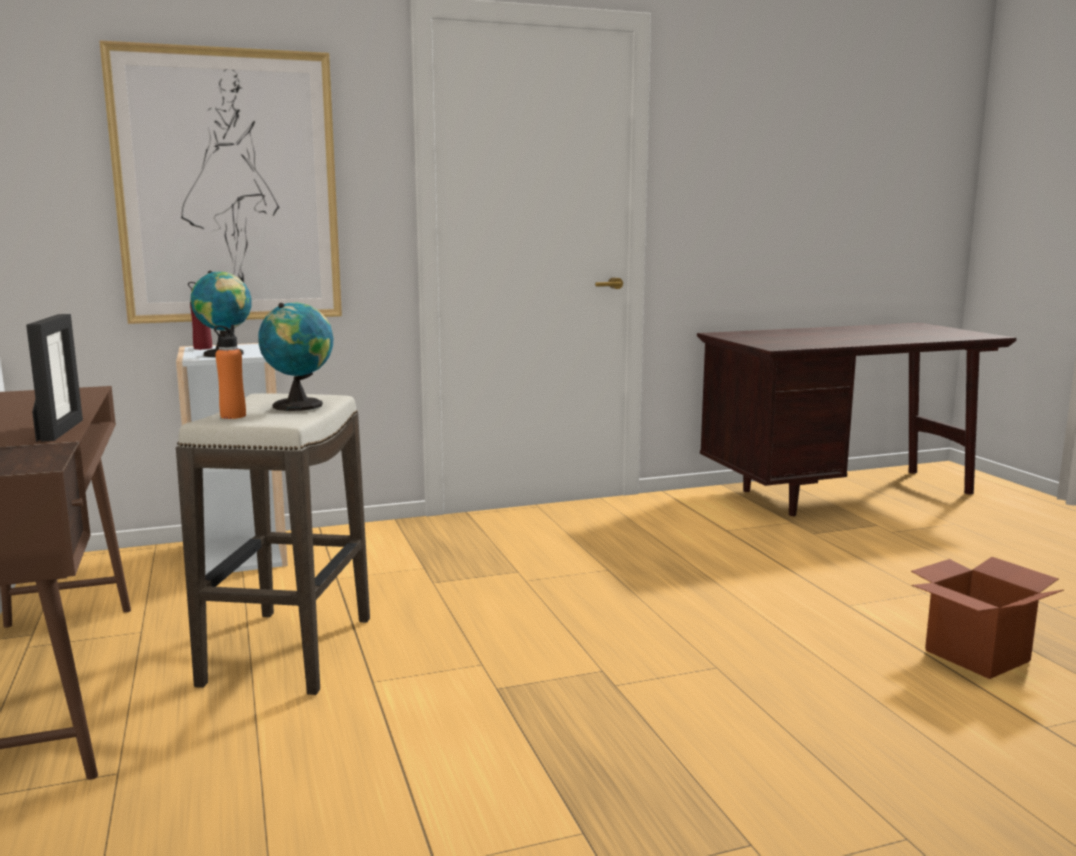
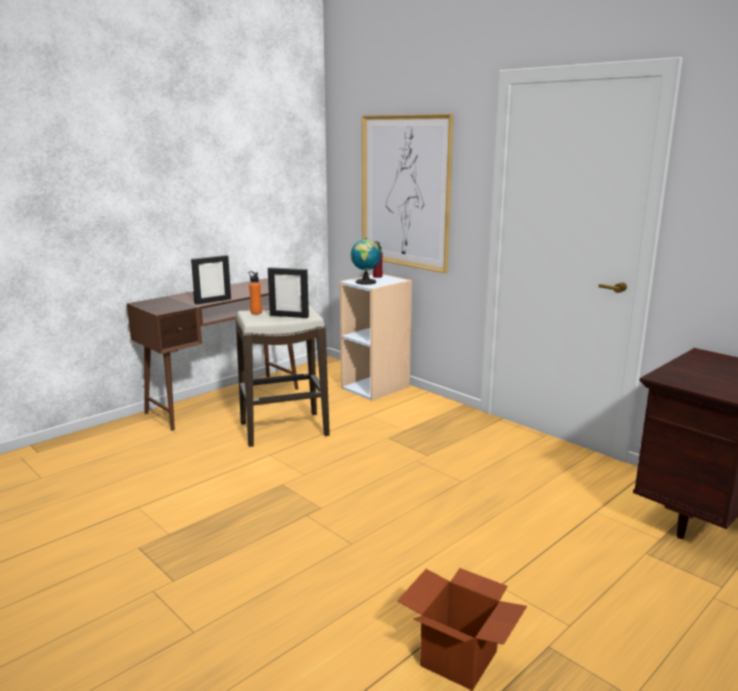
camera: 65 degrees right, 5 degrees up
globe [258,302,333,411] -> picture frame [268,267,309,318]

